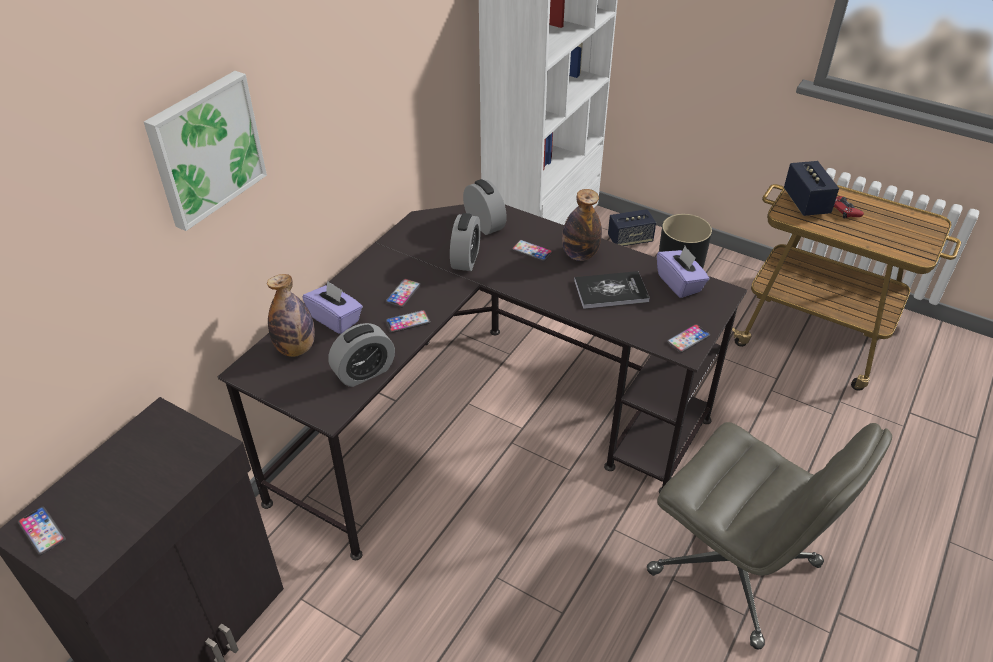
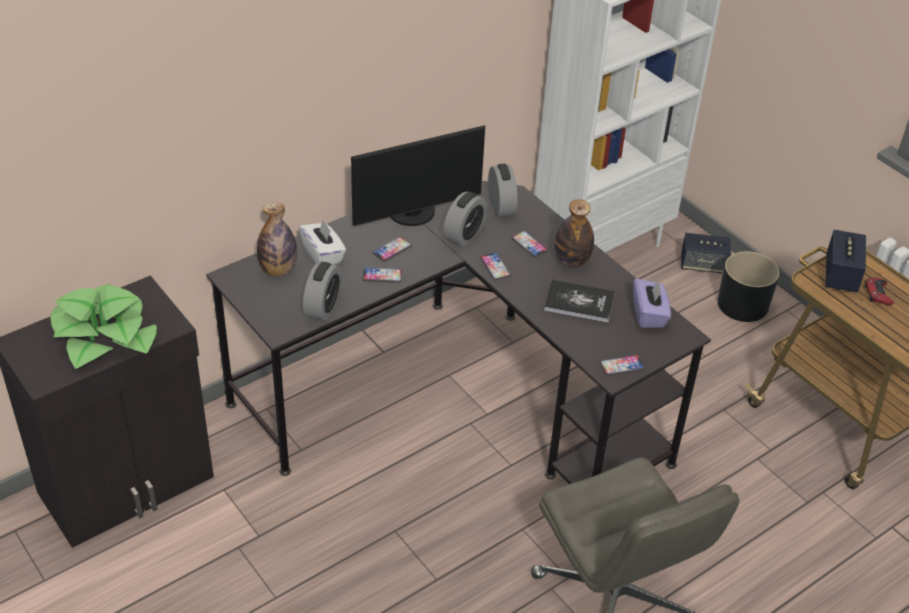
camera: 20 degrees right, 0 degrees up
phone [18,507,66,555] -> phone moved to [480,252,511,280]
picture [144,71,267,231] -> none
purple tissue box [302,280,363,334] -> white tissue box [299,219,346,265]
alarm clock [328,323,395,387] -> alarm clock turned 60 degrees counterclockwise [303,262,342,321]
none -> potted plant [50,284,157,369]
none -> monitor [351,125,485,226]

